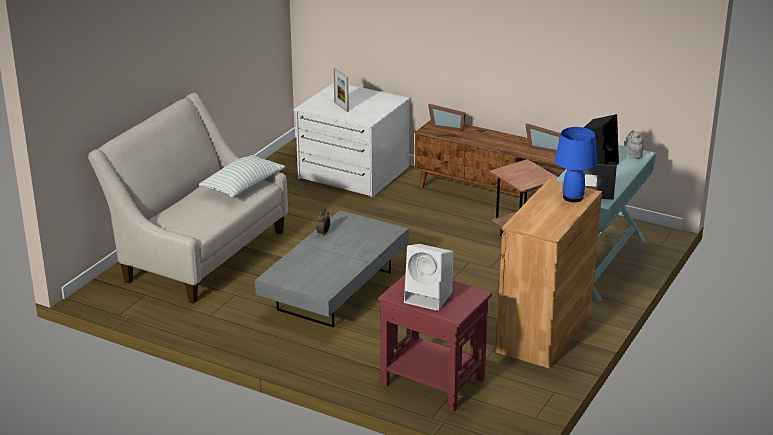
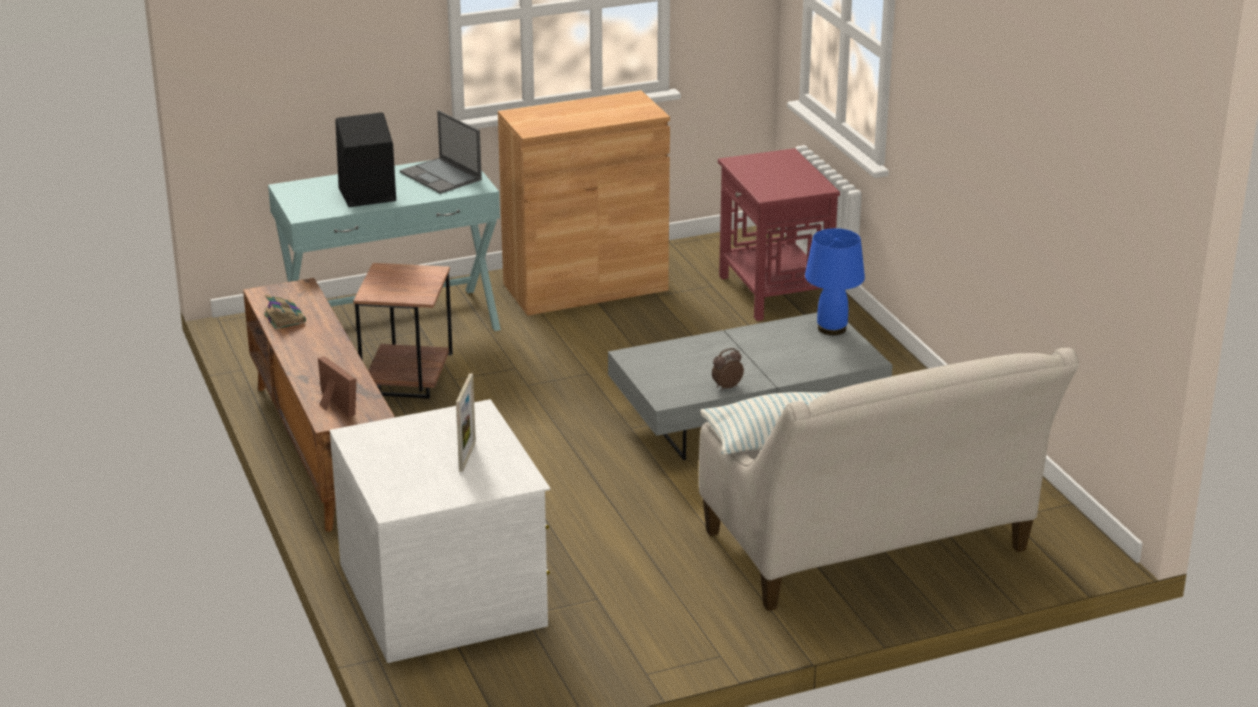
camera: 140 degrees left, 0 degrees up
white speaker [404,244,453,311] -> none
picture frame [526,123,561,152] -> book [264,295,306,330]
blue table lamp [555,127,597,202] -> blue table lamp moved to [805,228,865,335]
grey teapot [625,130,644,159] -> none

